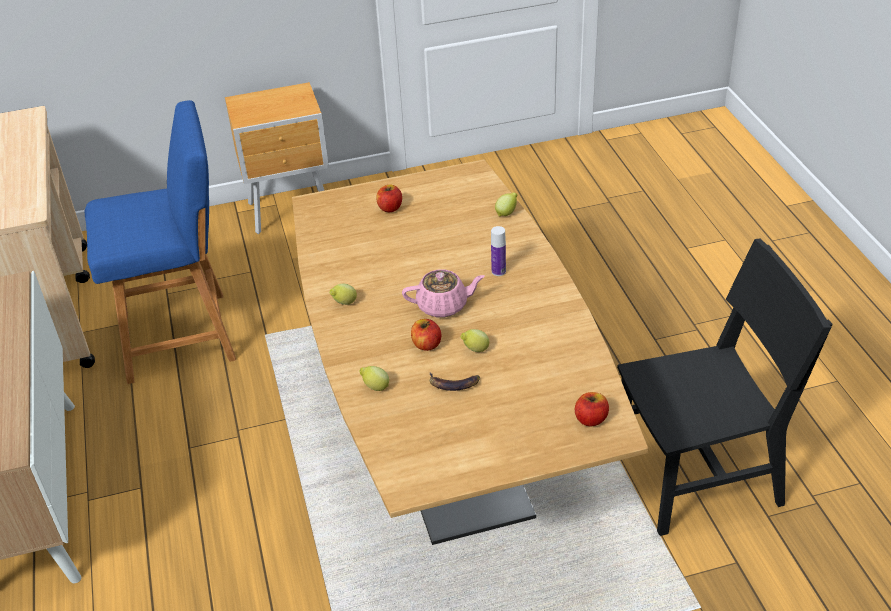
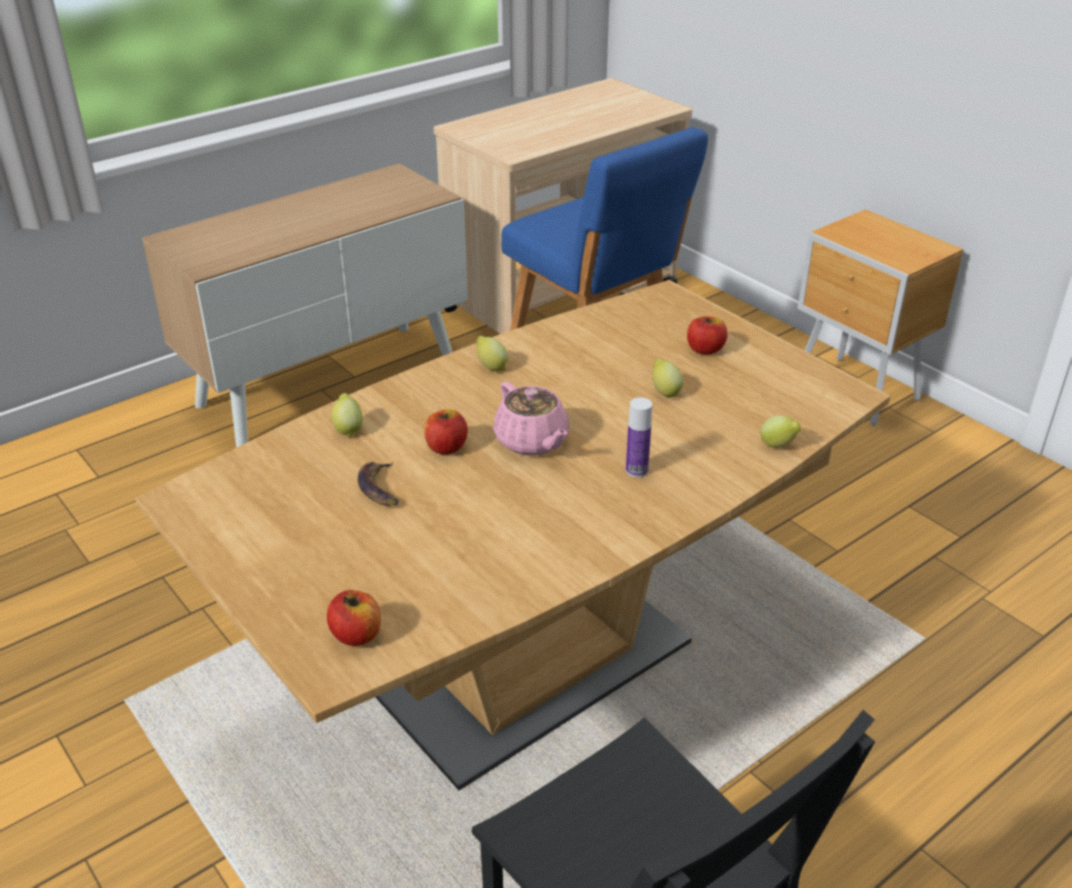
camera: 65 degrees right, 5 degrees down
lemon [460,329,489,352] -> lemon moved to [652,358,683,397]

